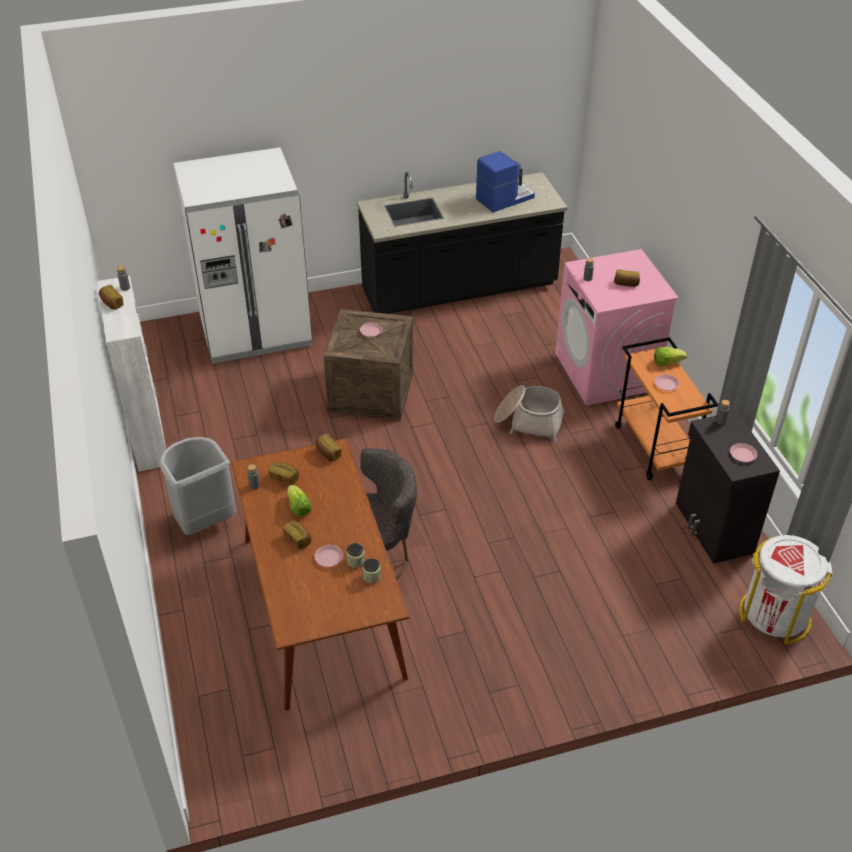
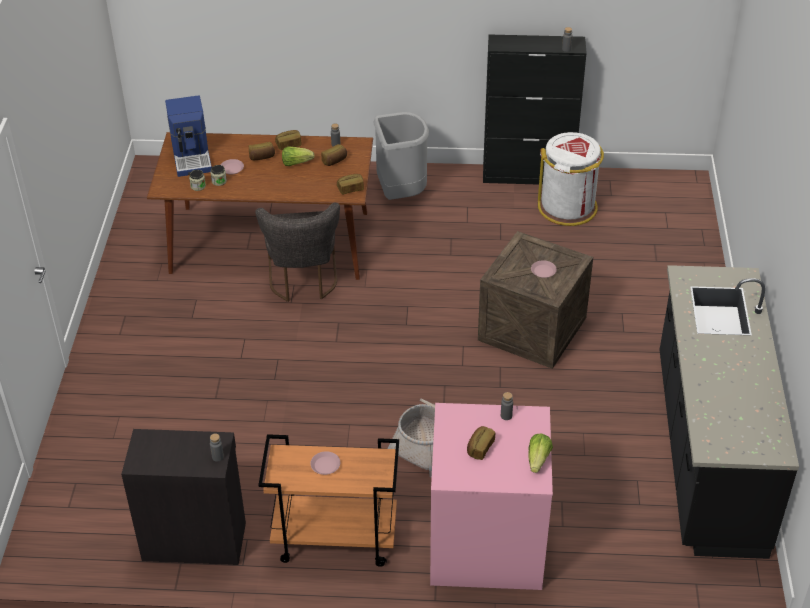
camera: 110 degrees right, 0 degrees up
white cabinet [98,276,166,472] -> black cabinet [483,35,587,185]
bread [99,285,124,310] -> bread moved to [275,130,301,150]
white fridge [173,147,312,363] -> none
coffee machine [476,151,535,212] -> coffee machine moved to [165,95,212,177]
lettuce [654,347,687,366] -> lettuce moved to [528,433,553,473]
pink plate [730,443,757,462] -> none
white trash can [739,535,833,645] -> white trash can moved to [538,132,604,226]

